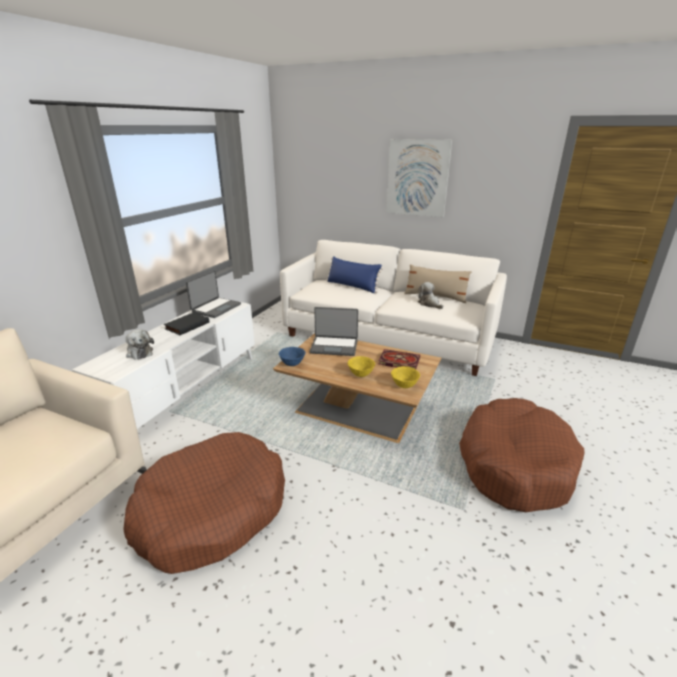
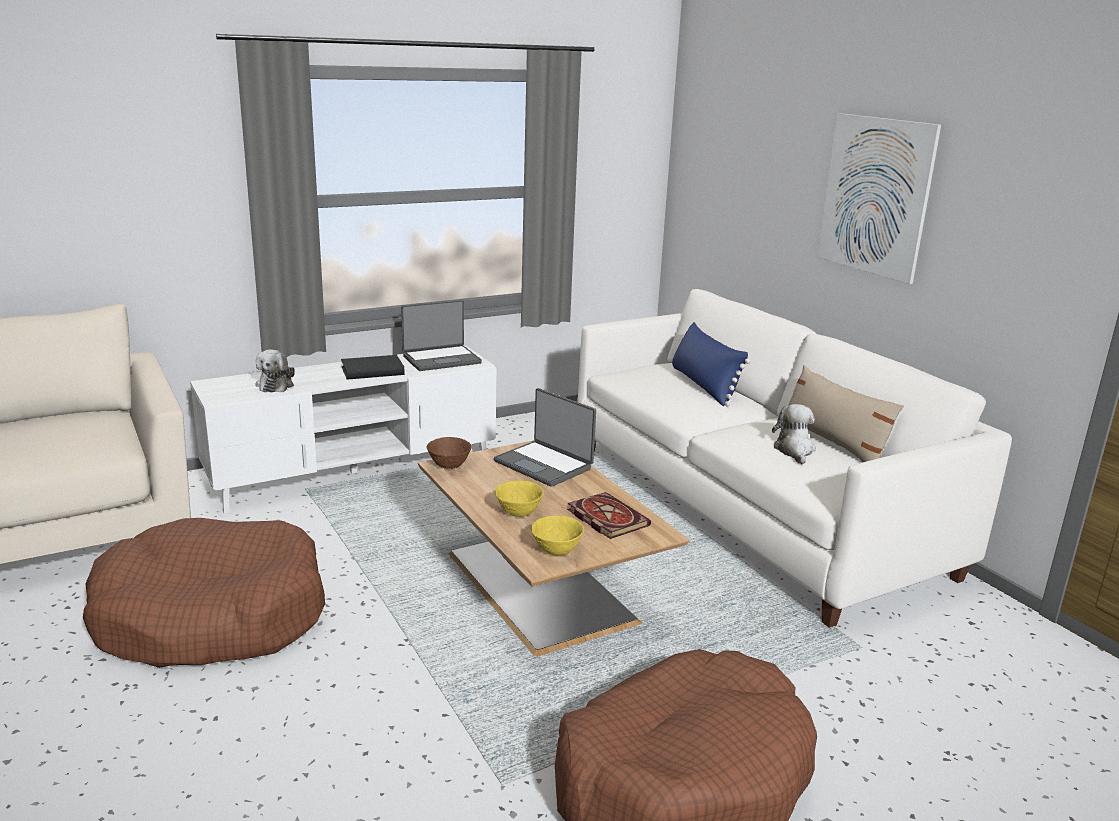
camera: 35 degrees right, 5 degrees down
blue bowl [279,347,306,366] -> brown bowl [427,437,472,469]

